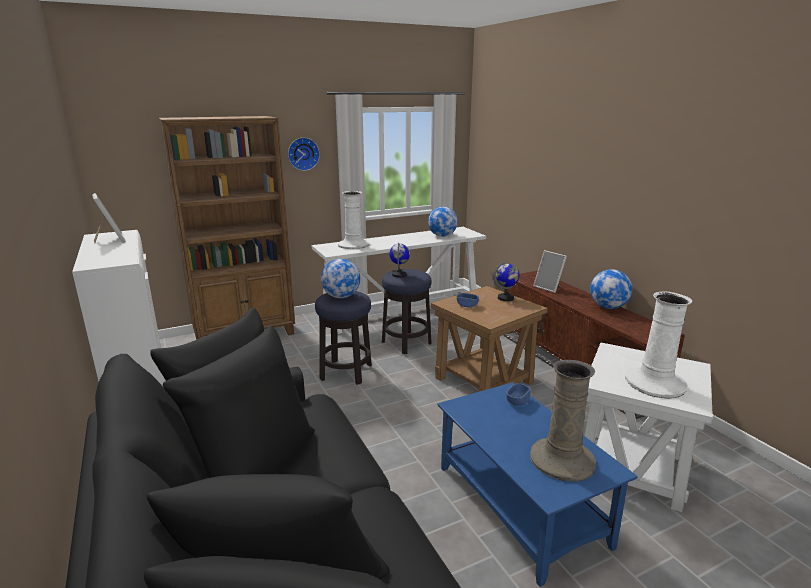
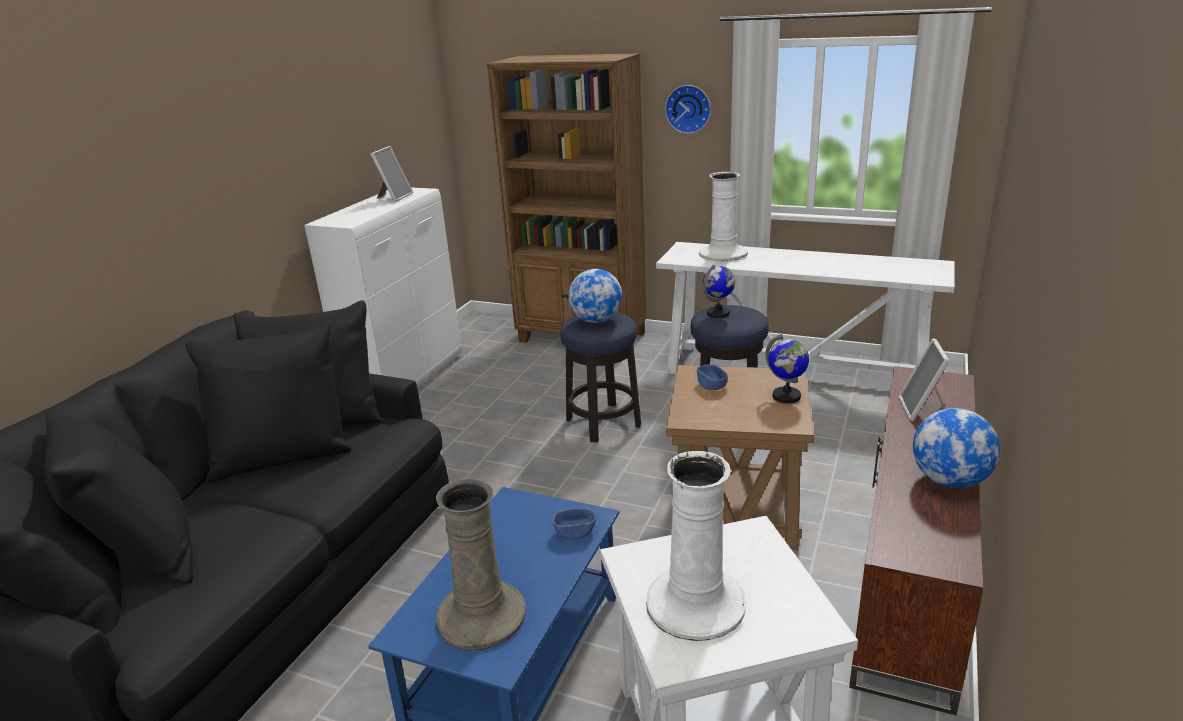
camera: 50 degrees right, 5 degrees up
globe [428,207,458,237] -> none

